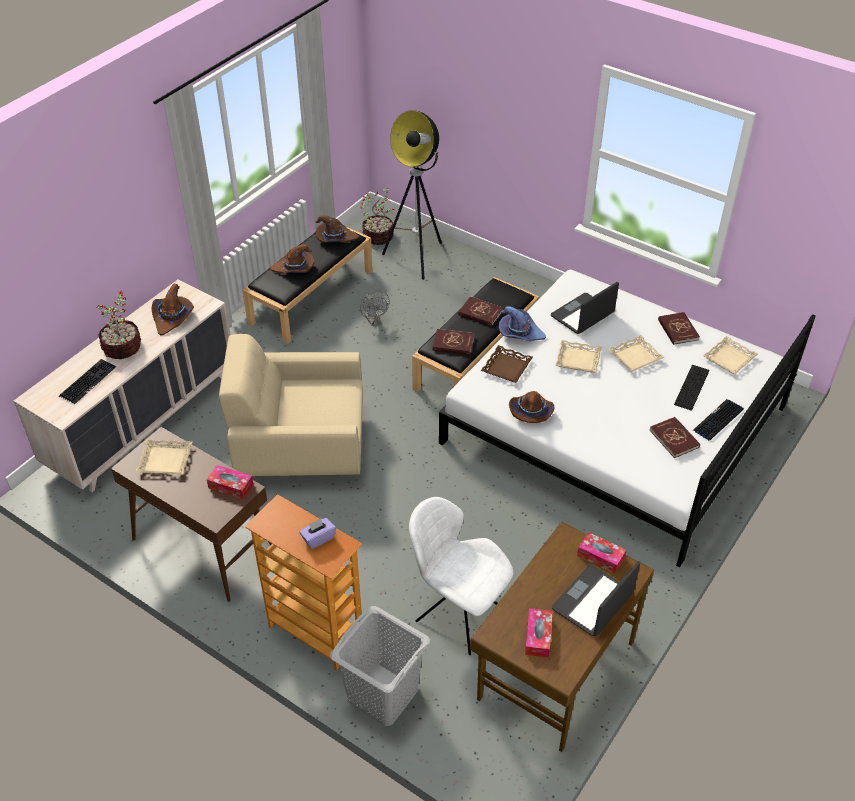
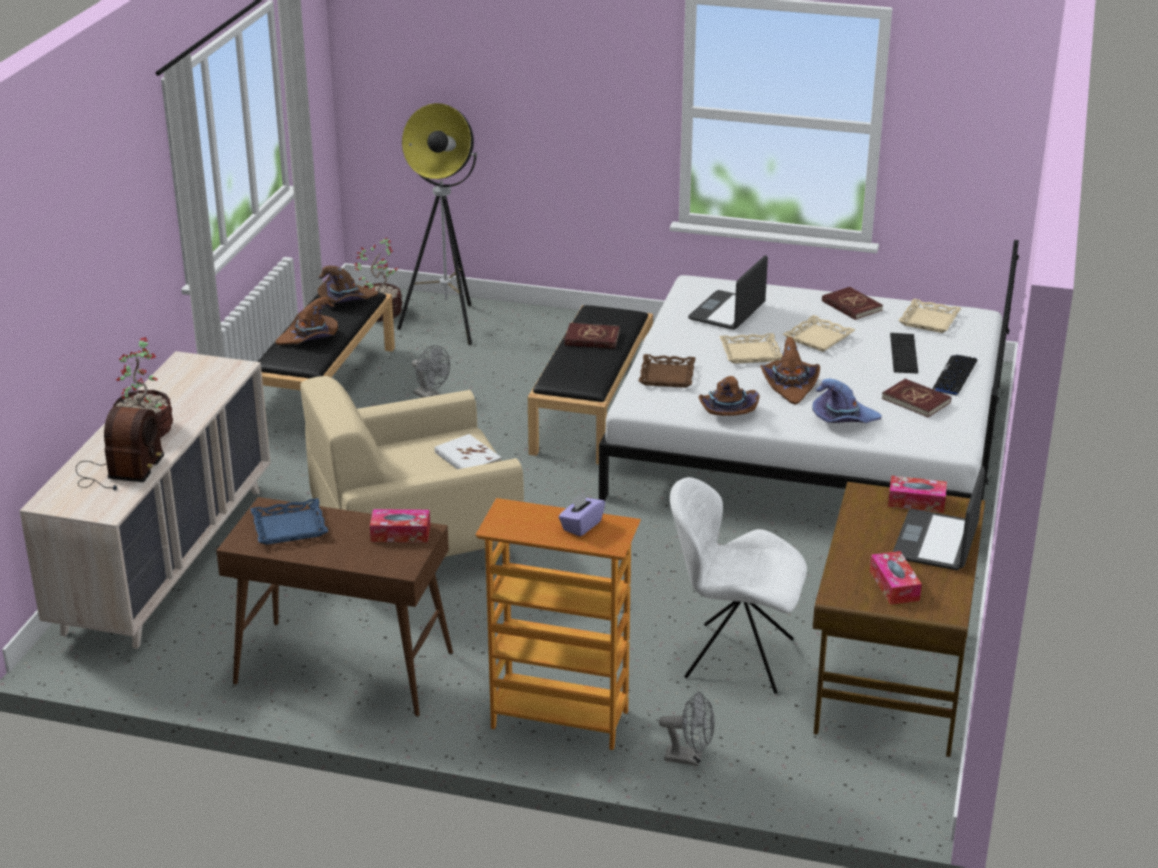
camera: 20 degrees left, 15 degrees down
keyboard [59,359,116,404] -> radio [76,406,164,490]
beige tray [135,439,193,474] -> blue tray [250,498,328,545]
brown hat [151,283,194,335] -> brown hat moved to [760,337,820,405]
grey laundry basket [330,606,430,726] -> grey fan [659,691,715,766]
red book [433,329,474,355] -> none
purple hat [499,306,546,341] -> purple hat moved to [812,379,882,423]
none -> white book [435,434,502,469]

